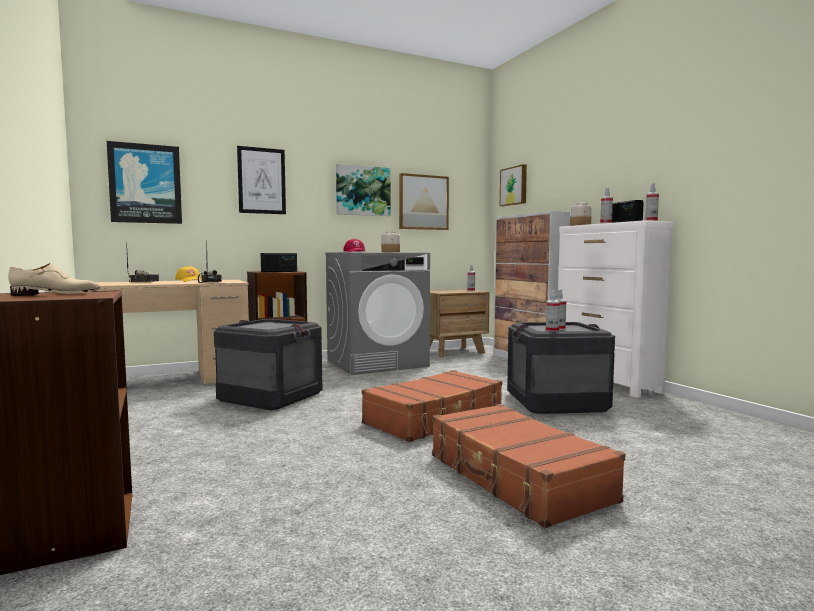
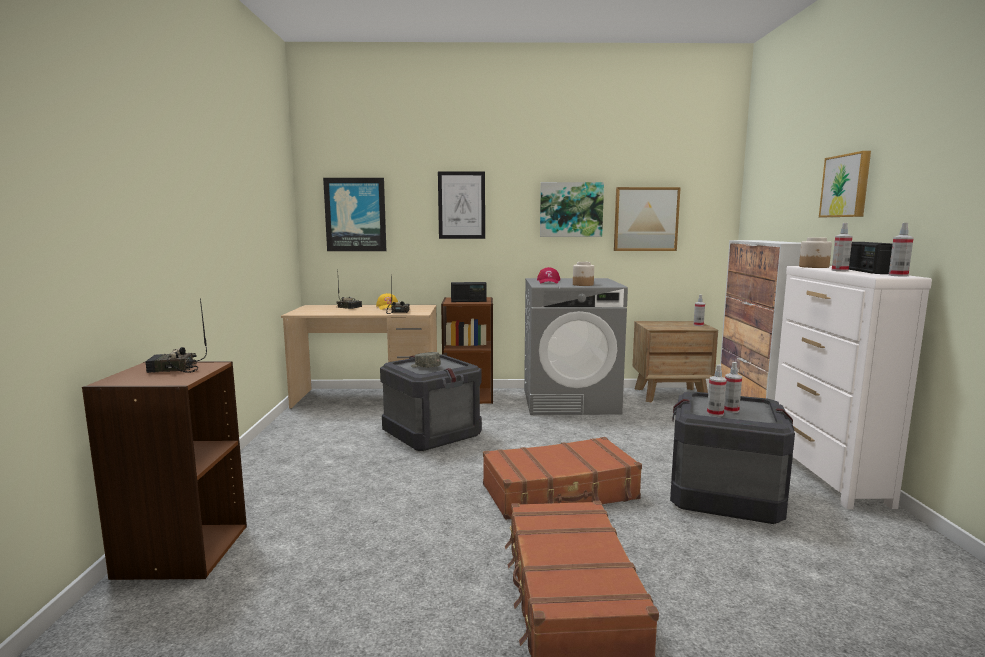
camera: 25 degrees right, 5 degrees up
beige shoe [8,263,100,296] -> radio [145,298,207,373]
picture [500,164,527,206] -> picture moved to [819,151,871,217]
none -> grey cap [411,352,441,367]

